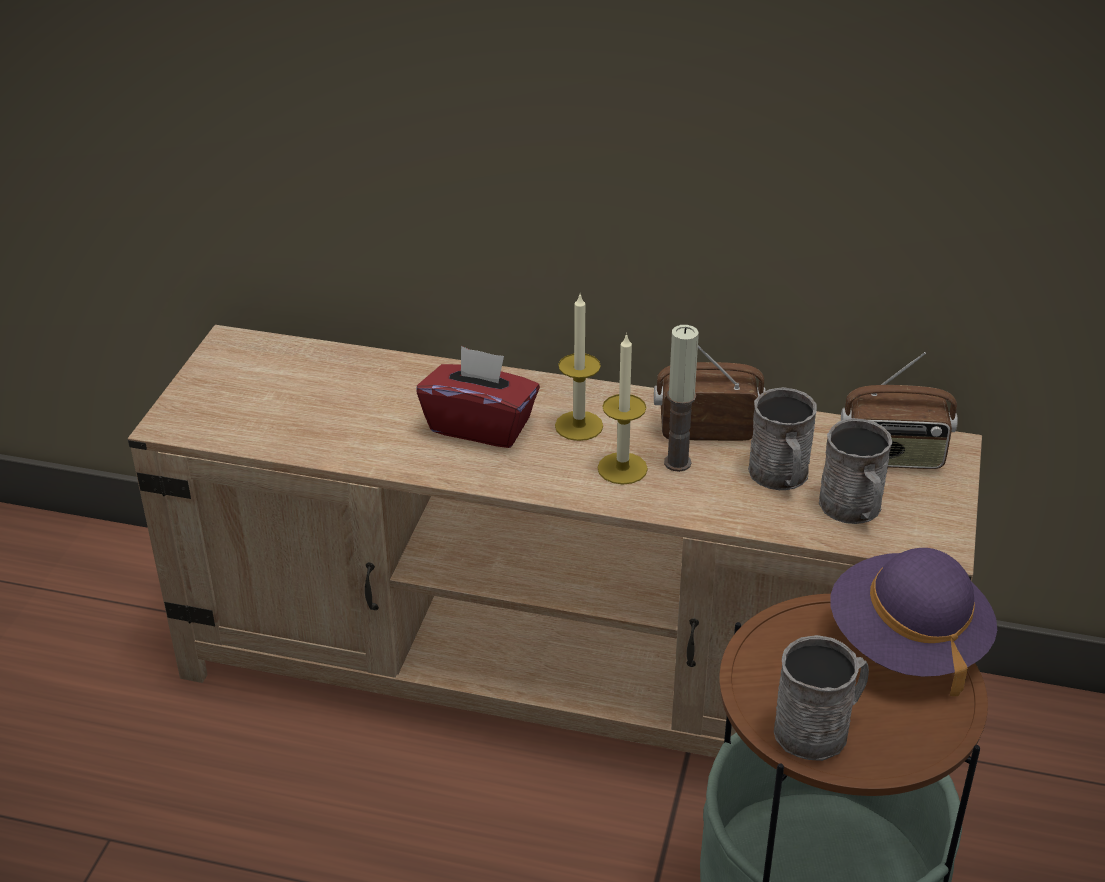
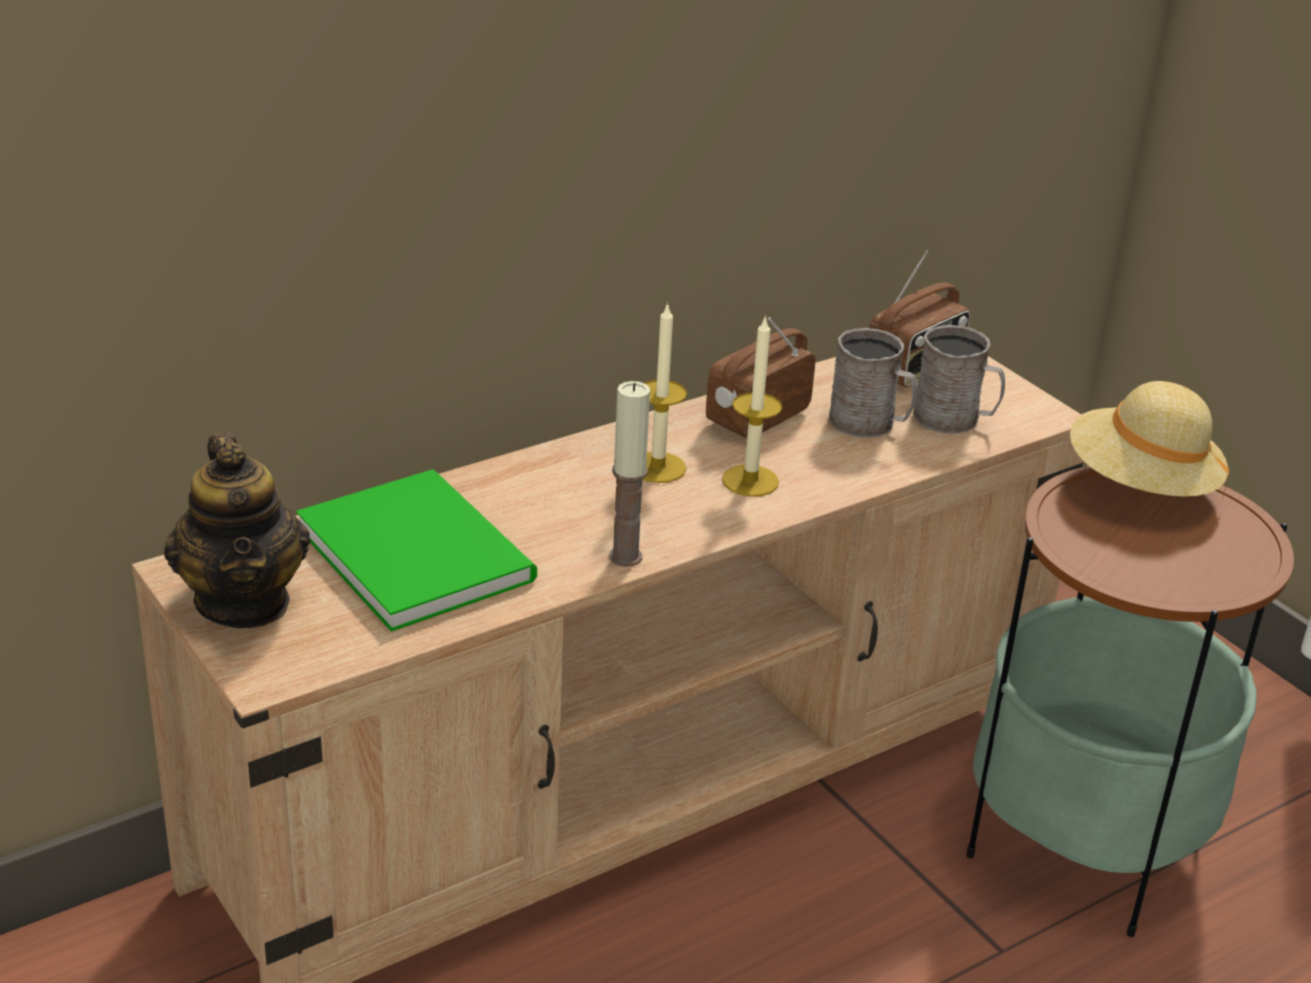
camera: 50 degrees left, 5 degrees down
red tissue box [416,346,540,448] -> none
candle [664,325,699,472] -> candle moved to [609,381,650,567]
grey mug [774,635,869,761] -> none
purple hat [830,548,997,696] -> beige hat [1070,381,1229,497]
none -> teapot [164,433,310,628]
none -> green book [296,469,537,632]

